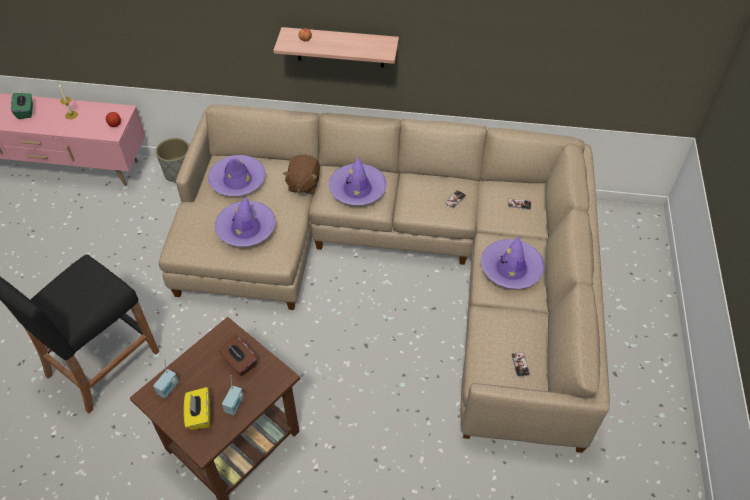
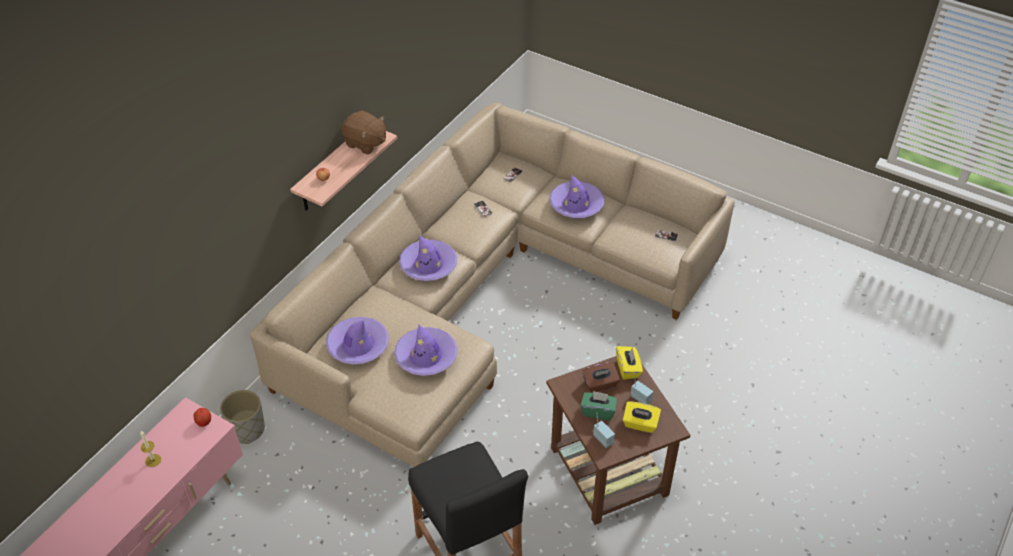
camera: 65 degrees left, 5 degrees down
green tissue box [11,93,33,119] -> green tissue box moved to [580,391,617,420]
brown plush toy [283,155,320,194] -> brown plush toy moved to [341,111,386,155]
none -> yellow tissue box [616,346,643,380]

